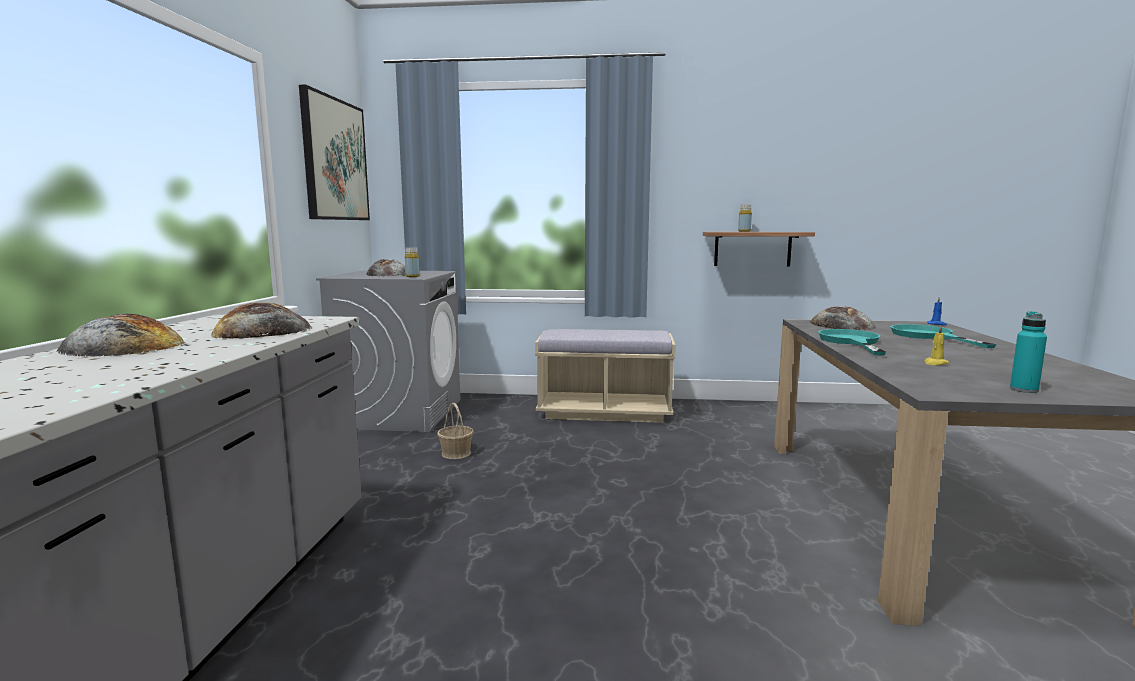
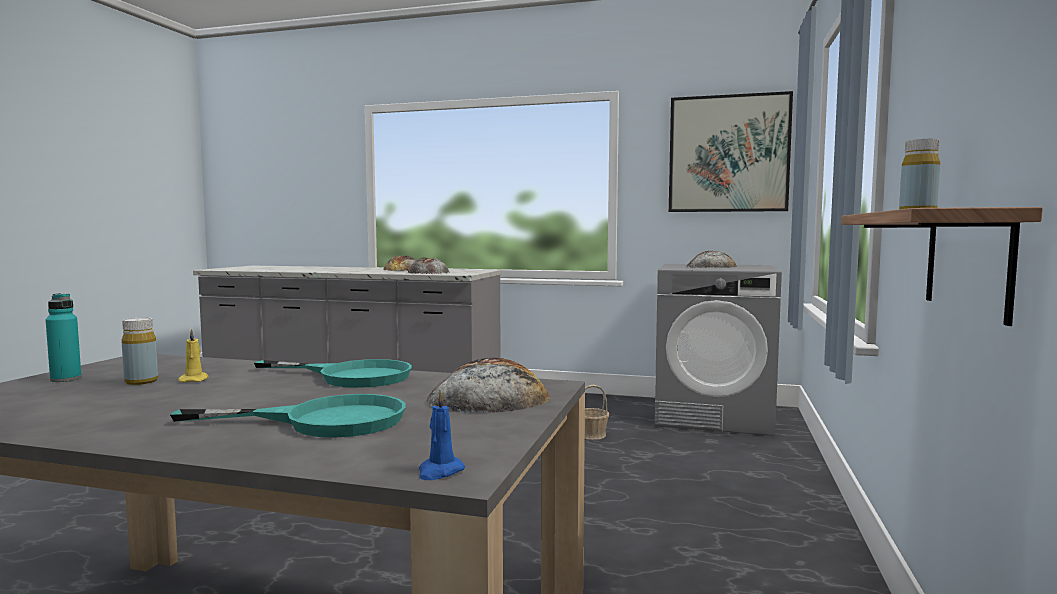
camera: 100 degrees right, 5 degrees down
yellow bottle [405,247,419,277] -> yellow bottle moved to [122,317,158,385]
beige bench [535,329,676,423] -> none

